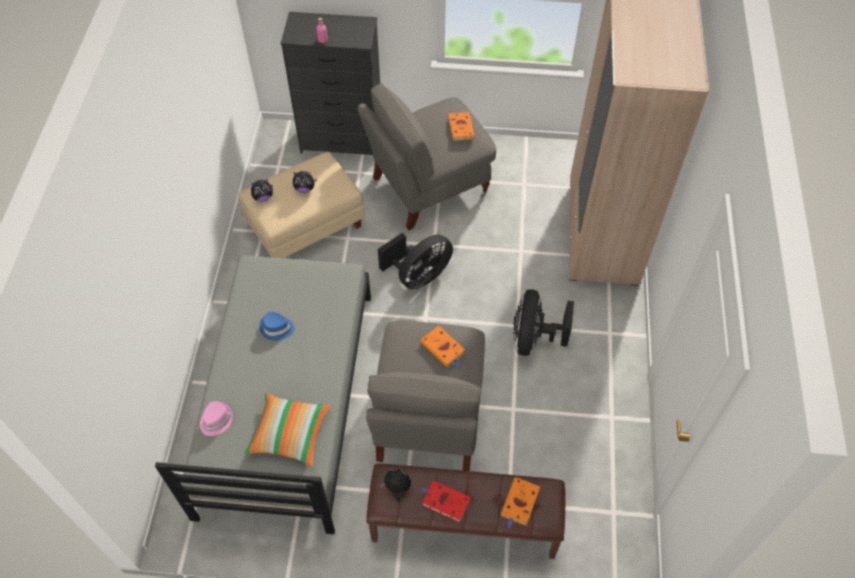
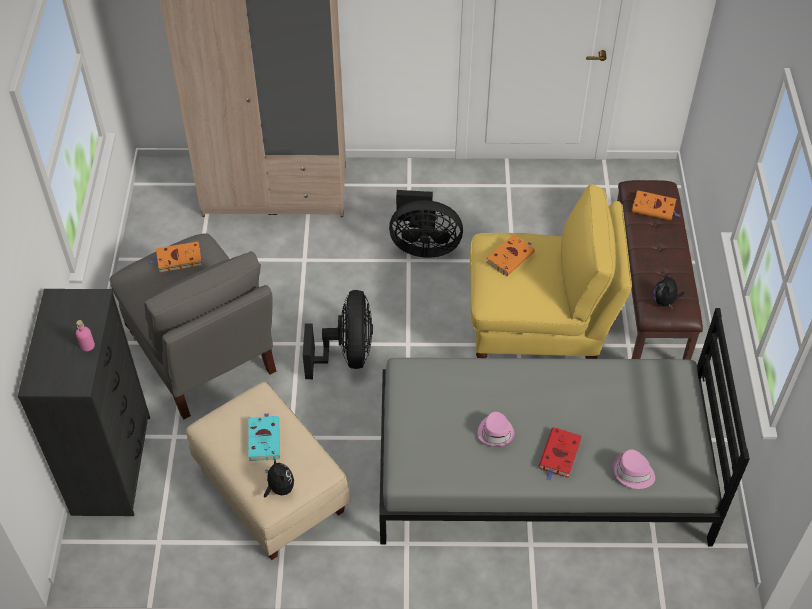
camera: 95 degrees left, 5 degrees down
pillow [244,393,330,466] -> none
blue hat [260,312,294,340] -> pink hat [478,412,515,446]
plush toy [293,171,317,193] -> turquoise book [248,413,280,461]
grey armchair [366,321,485,471] -> yellow armchair [470,184,632,359]
black fan [378,233,453,289] -> black fan turned 45 degrees clockwise [303,290,373,379]
red book [421,480,471,522] -> red book moved to [538,427,582,481]

